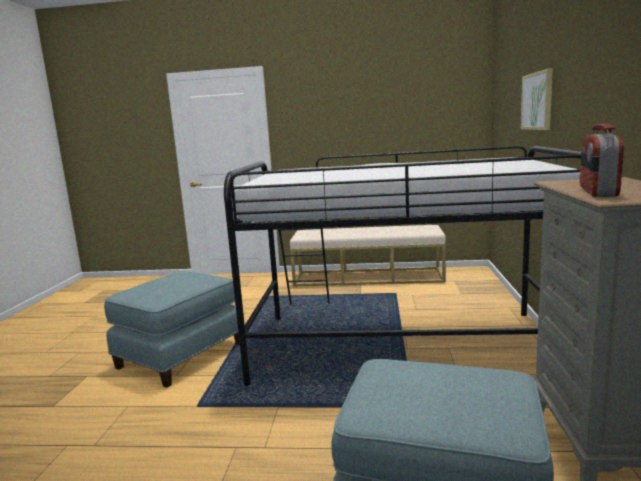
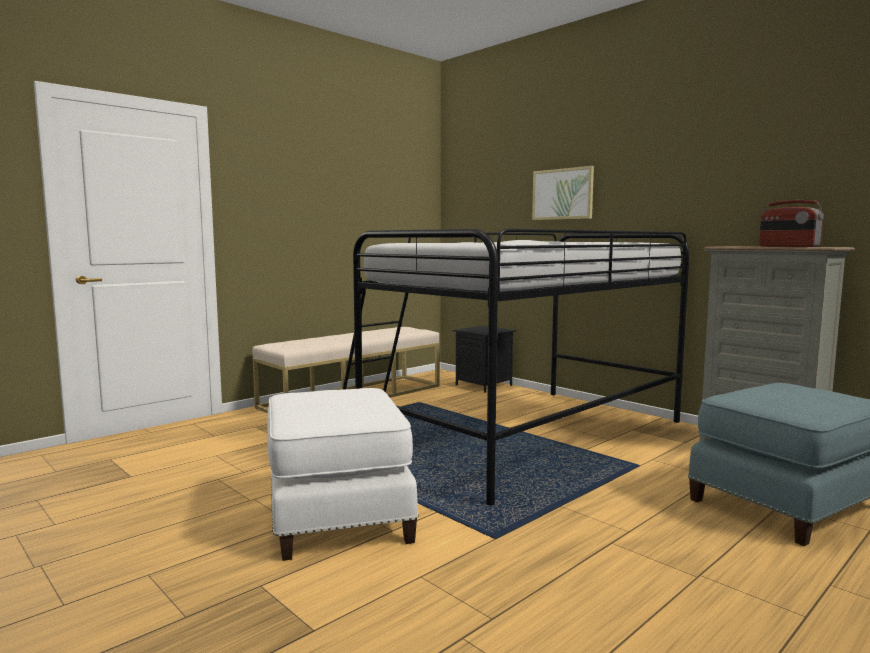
camera: 50 degrees left, 5 degrees down
blue ottoman [104,271,240,388] -> white ottoman [267,388,419,561]
none -> black nightstand [453,326,516,393]

